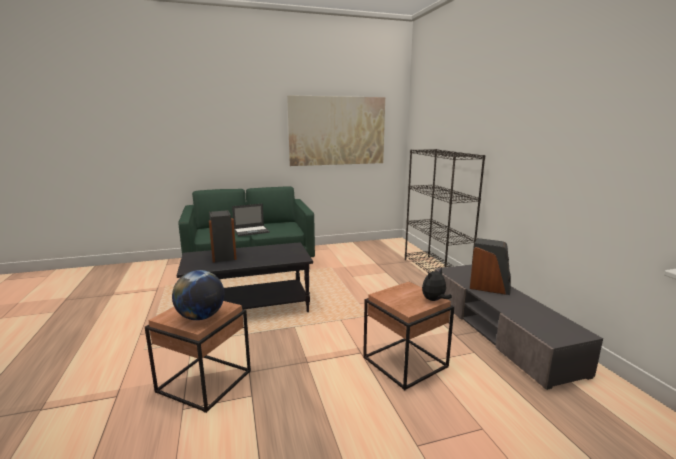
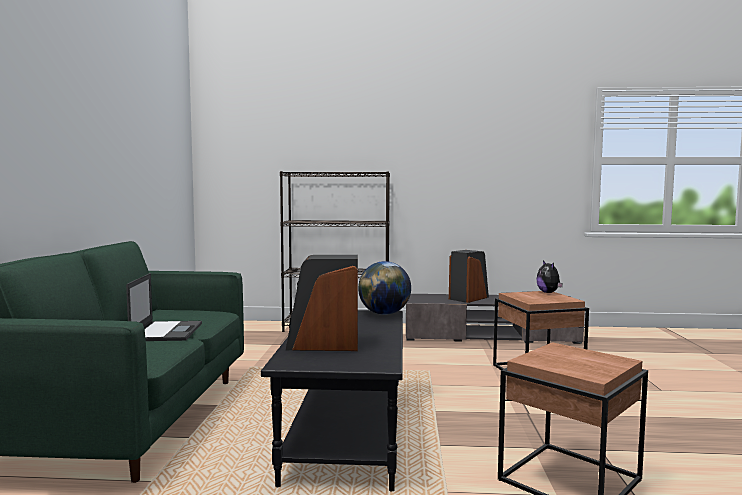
camera: 70 degrees left, 10 degrees down
globe [172,270,224,320] -> globe moved to [358,261,411,315]
picture [287,95,385,166] -> none

